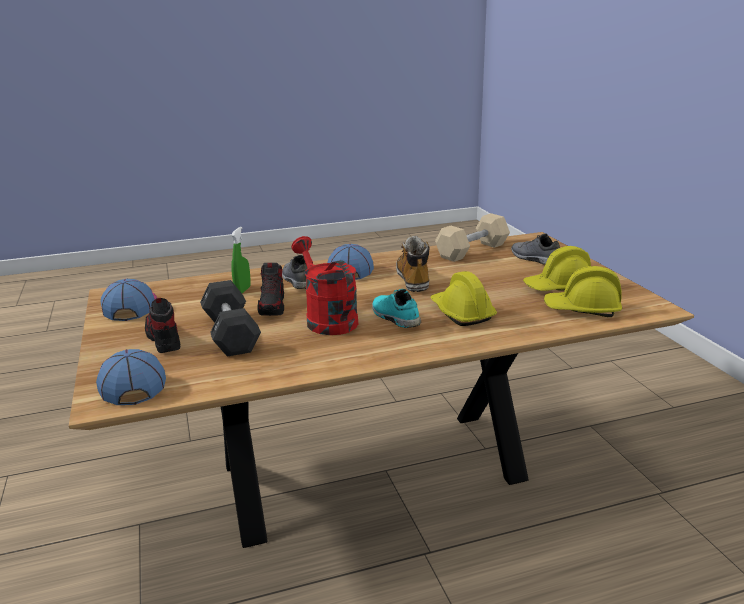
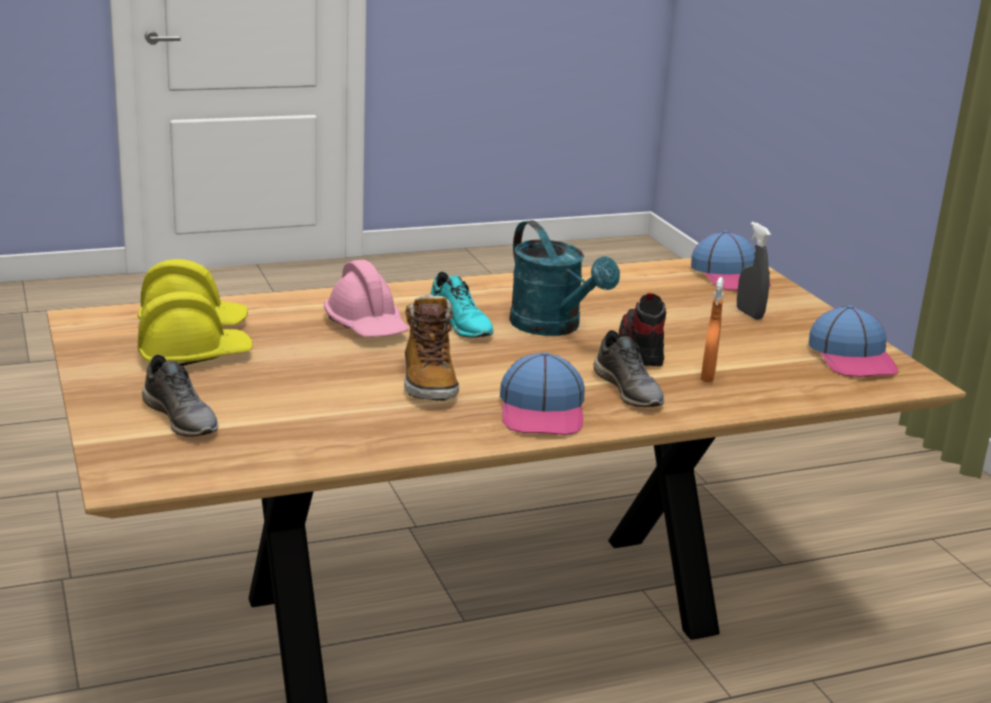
camera: 175 degrees right, 0 degrees up
shoe [145,298,180,353] -> grey spray bottle [737,222,771,320]
black dumbbell [200,280,261,357] -> none
green spray bottle [231,227,251,293] -> orange spray bottle [701,277,724,383]
red watering can [291,236,358,335] -> turquoise watering can [509,220,620,336]
yellow hard hat [430,271,497,326] -> pink hard hat [324,260,409,337]
beige dumbbell [435,213,510,262] -> none

